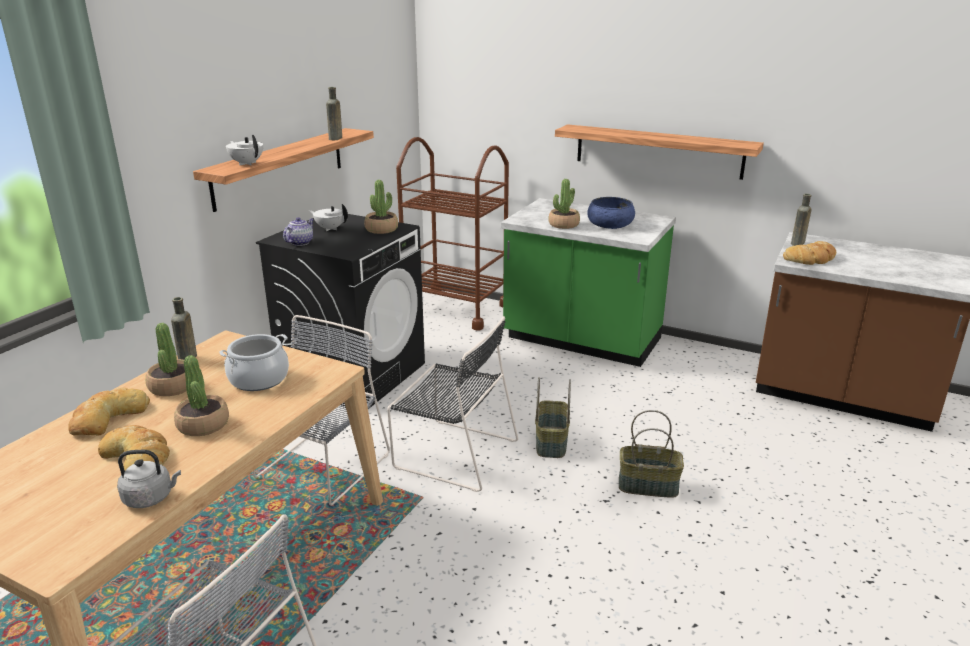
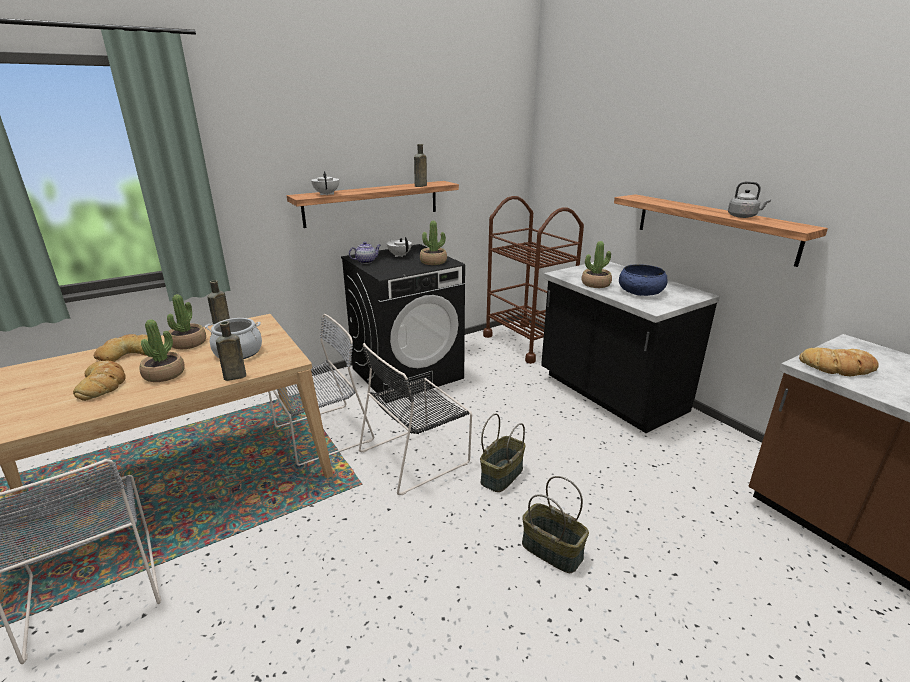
camera: 30 degrees right, 0 degrees up
grey kettle [117,450,181,508] -> grey kettle moved to [728,181,771,218]
black chair [387,316,518,492] -> black chair turned 90 degrees clockwise [359,343,472,495]
green counter [501,198,676,367] -> black counter [541,262,720,433]
brown bottle [791,194,812,246] -> brown bottle moved to [216,321,246,381]

